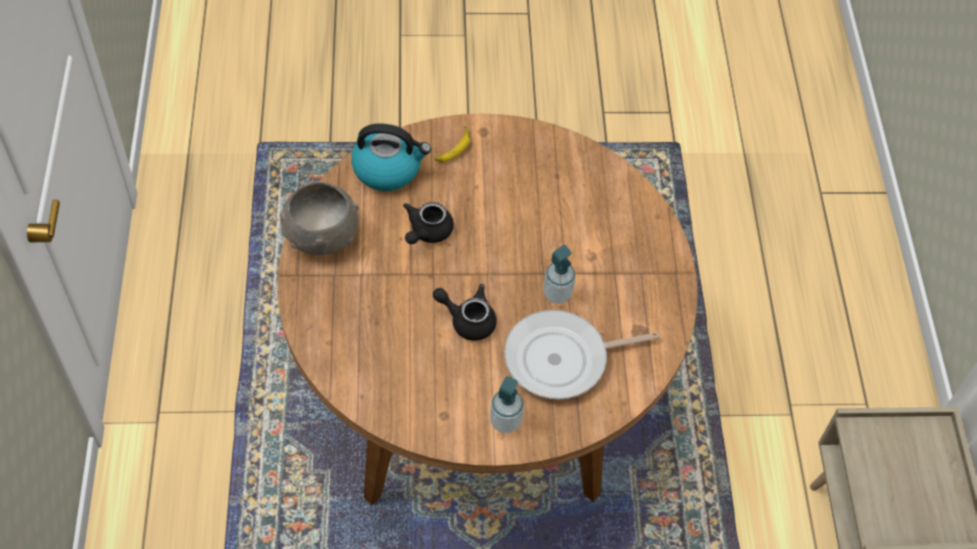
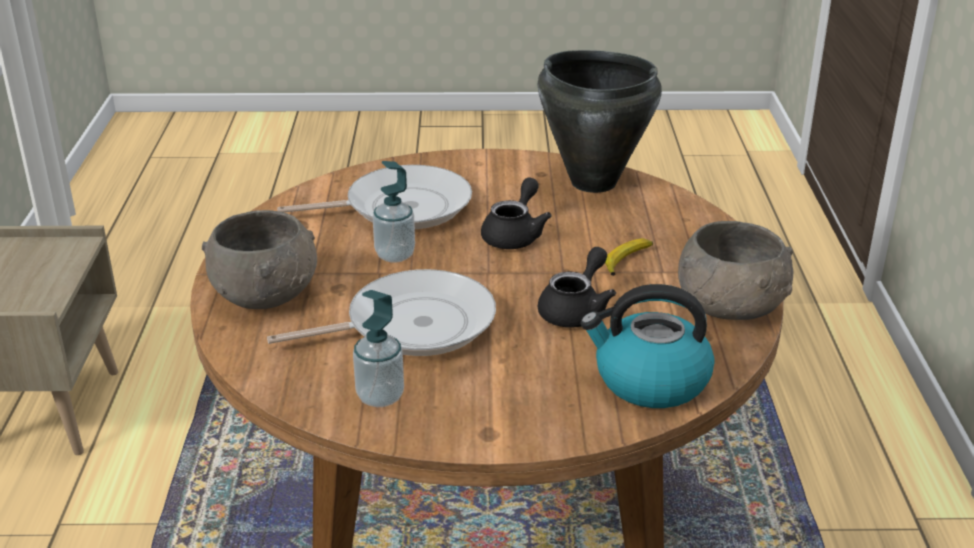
camera: 175 degrees left, 25 degrees down
black teapot [433,284,497,341] -> black teapot turned 90 degrees counterclockwise [481,178,552,249]
banana [434,127,470,163] -> banana moved to [605,238,653,276]
soap dispenser [490,376,524,433] -> soap dispenser moved to [353,290,404,407]
none -> grey bowl [202,210,317,309]
none -> frying pan [267,269,496,356]
none -> black cooking pot [538,50,662,193]

